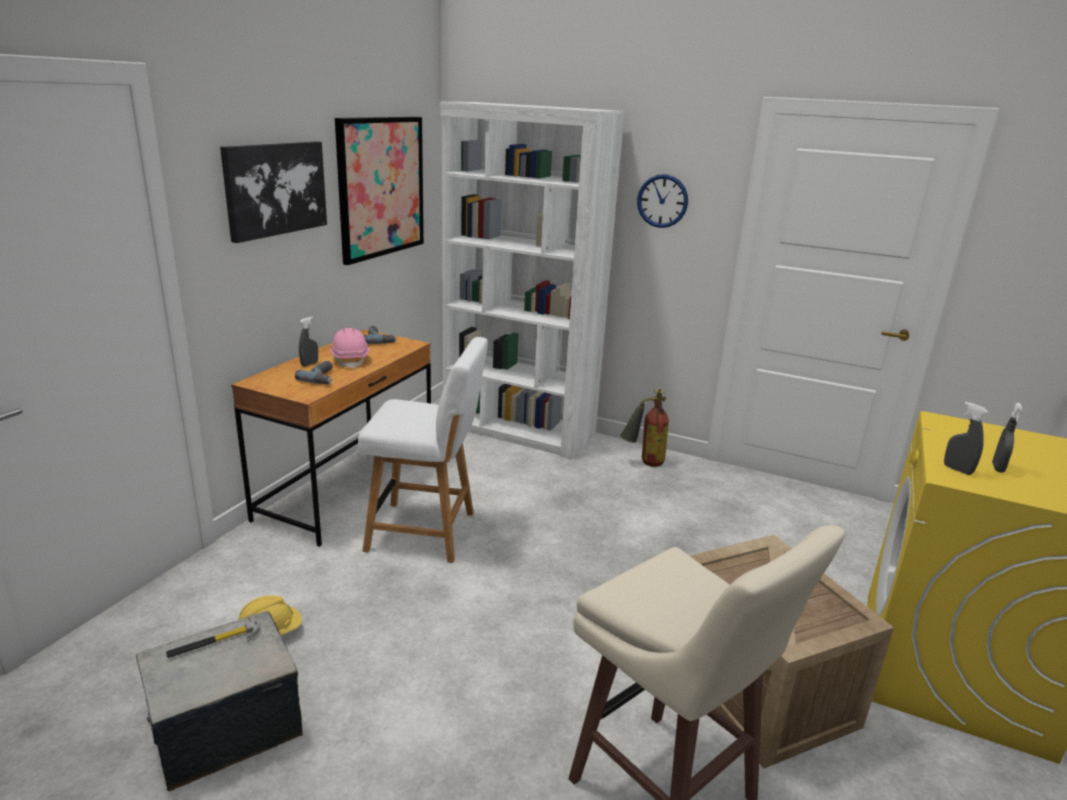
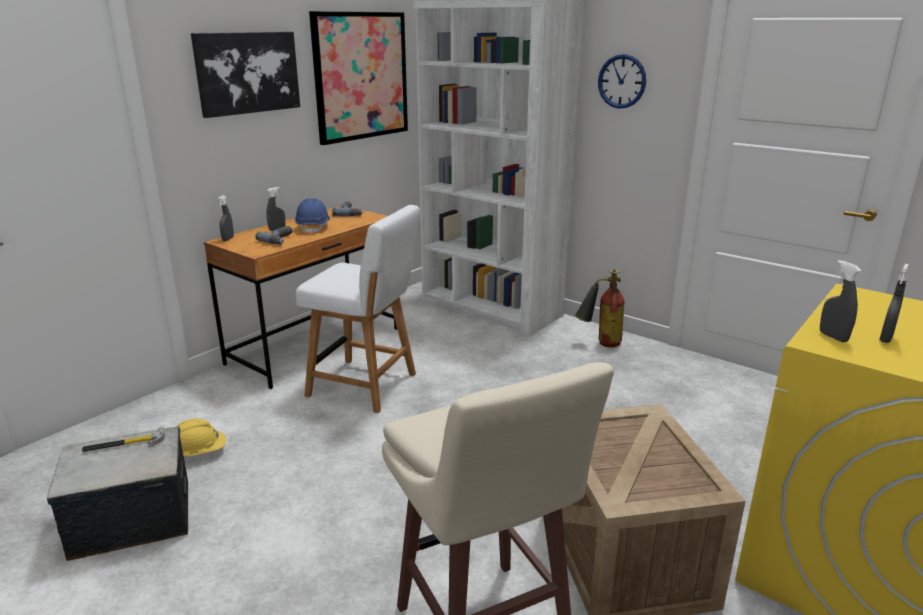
camera: 15 degrees right, 0 degrees up
pink hard hat [330,328,369,369] -> blue hard hat [294,198,330,234]
none -> grey spray bottle [218,195,234,241]

